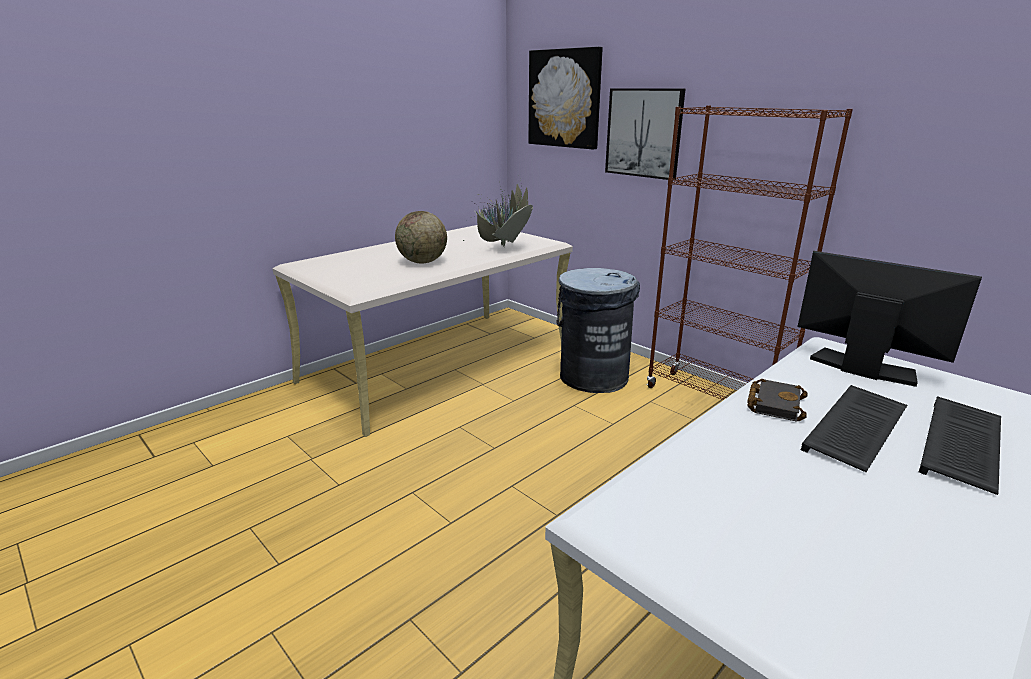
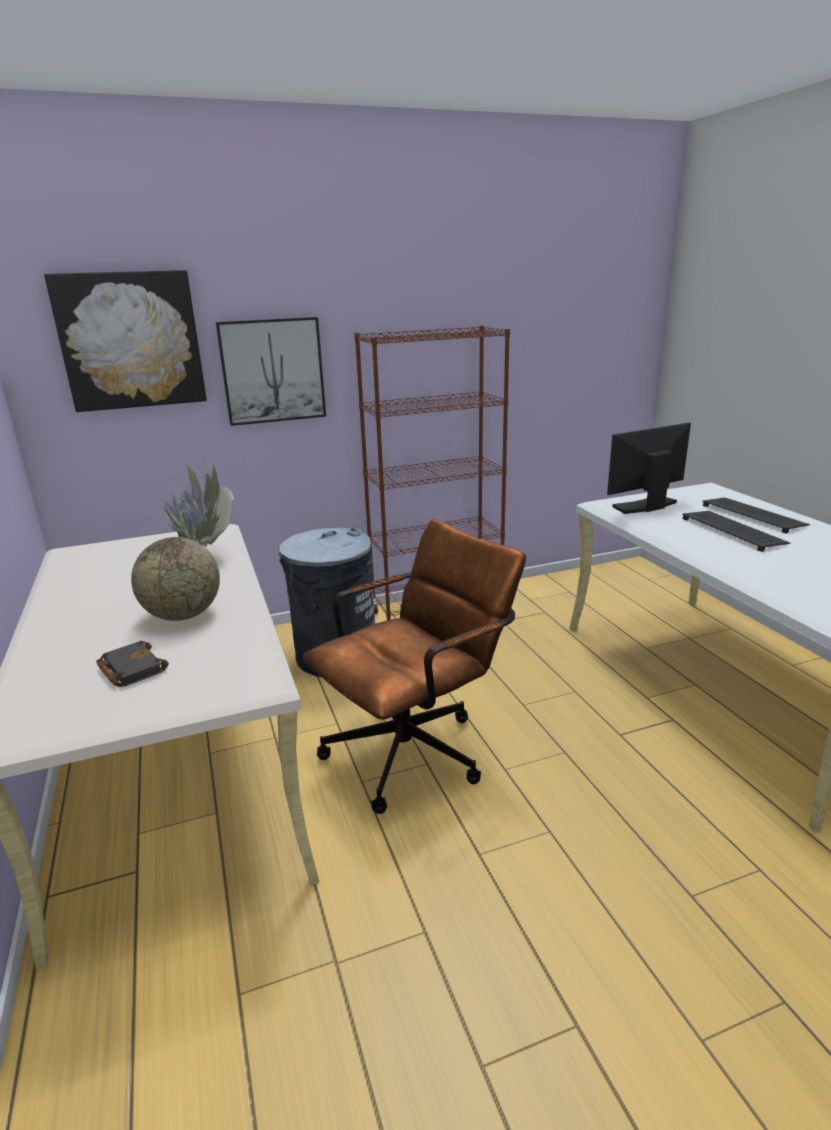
camera: 65 degrees left, 0 degrees up
black book [747,379,808,422] -> black book moved to [96,641,169,687]
none -> brown office chair [303,519,526,814]

